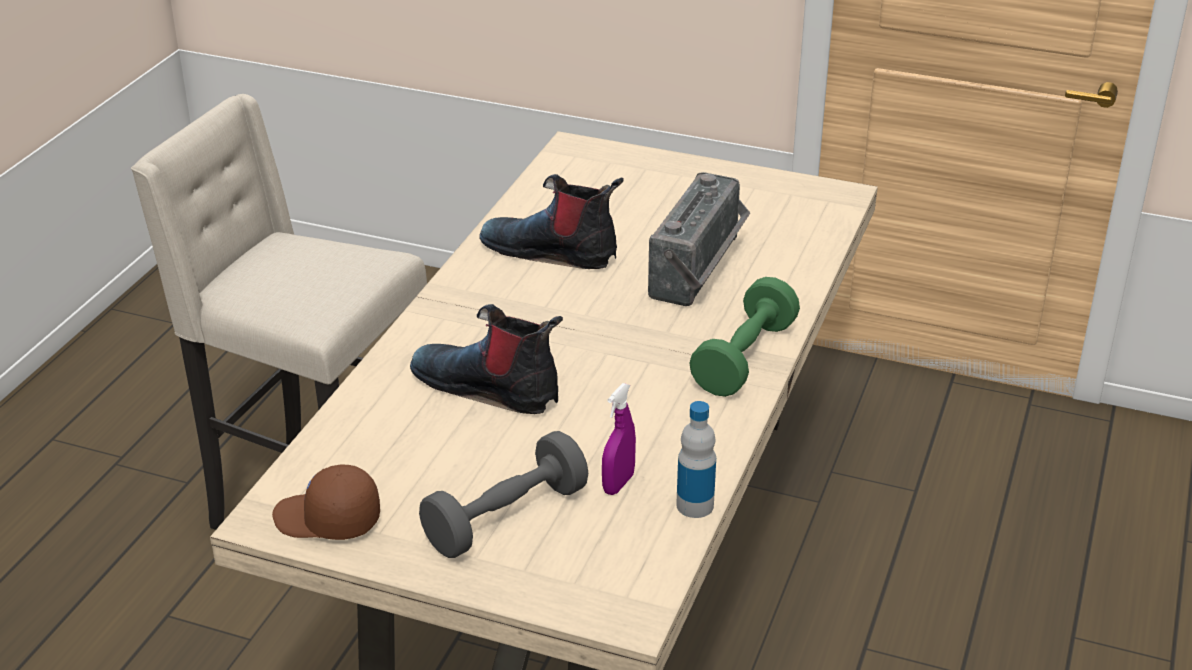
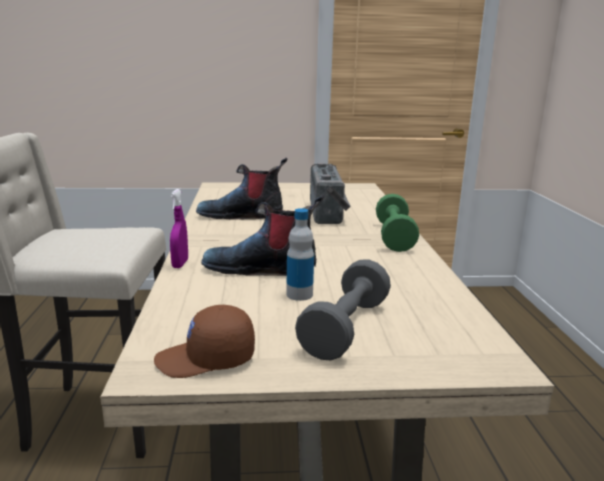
camera: 25 degrees left, 15 degrees down
purple spray bottle [602,383,636,495] -> purple spray bottle moved to [170,189,188,268]
bottle [676,401,716,518] -> bottle moved to [286,208,314,301]

